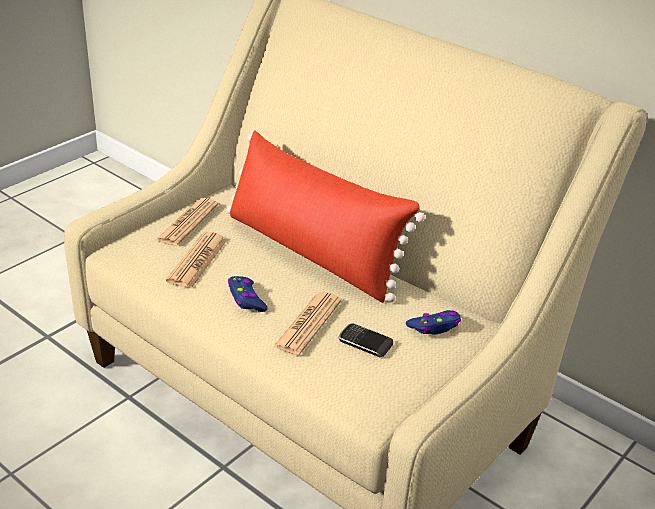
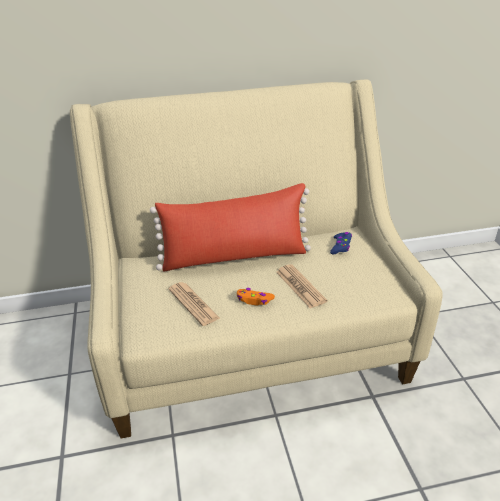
camera: 50 degrees left, 0 degrees up
newspaper [156,198,219,246] -> none
blue game controller [228,276,268,312] -> orange game controller [237,288,275,305]
phone [338,323,393,357] -> none

